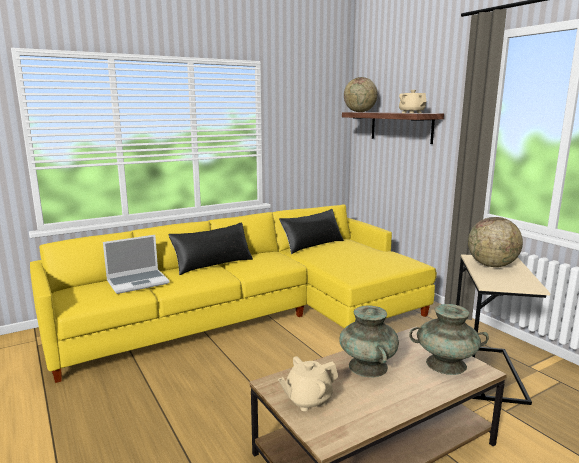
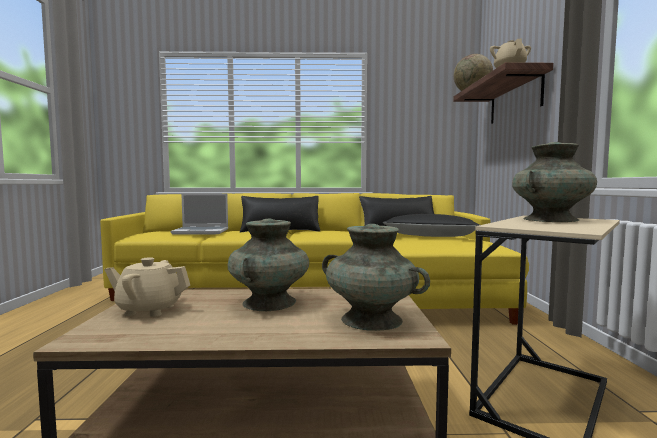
camera: 30 degrees right, 10 degrees down
globe [468,217,523,267] -> turquoise vase [512,142,597,222]
none -> black pillow [382,214,480,237]

